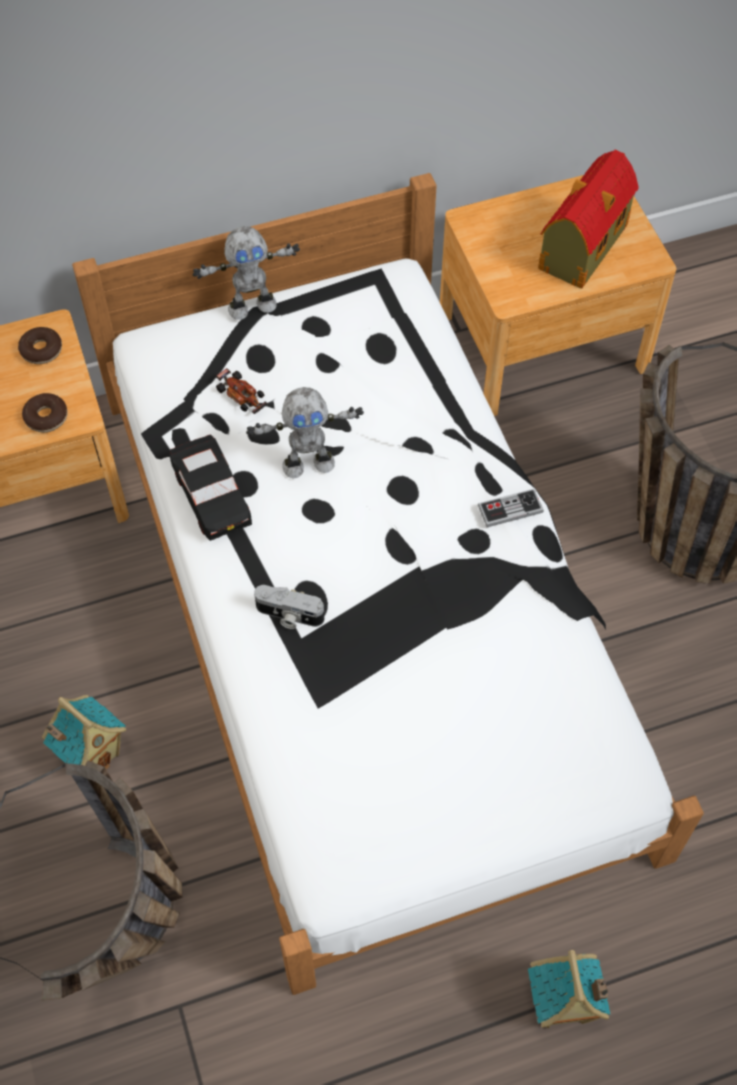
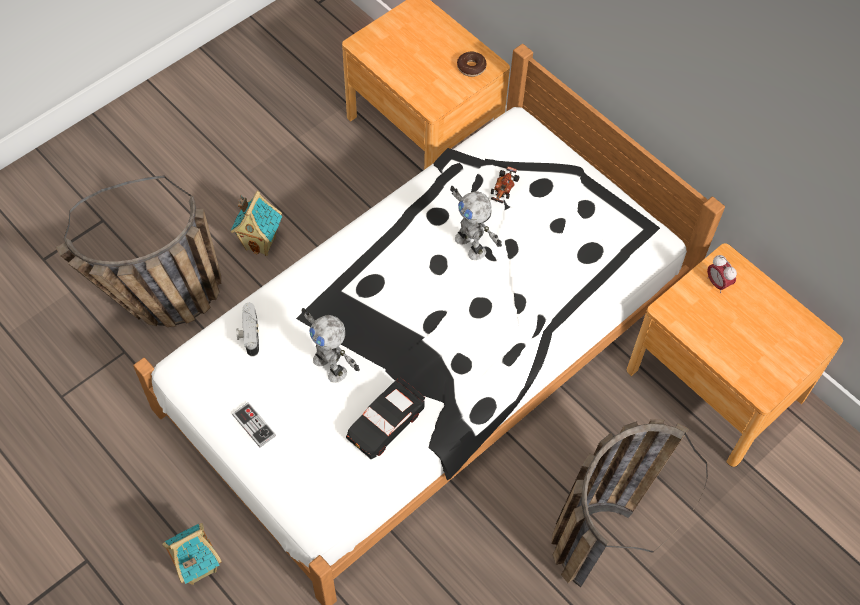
camera: 65 degrees right, 0 degrees up
donut [22,393,67,433] -> none
black toy car [170,434,252,541] -> black toy car moved to [346,378,425,459]
toy robot [193,226,300,320] -> toy robot moved to [302,308,360,383]
camera [254,585,324,629] -> camera moved to [236,303,259,357]
game controller [478,489,543,527] -> game controller moved to [232,402,276,447]
toy house [538,150,639,288] -> none
none -> alarm clock [707,255,737,293]

